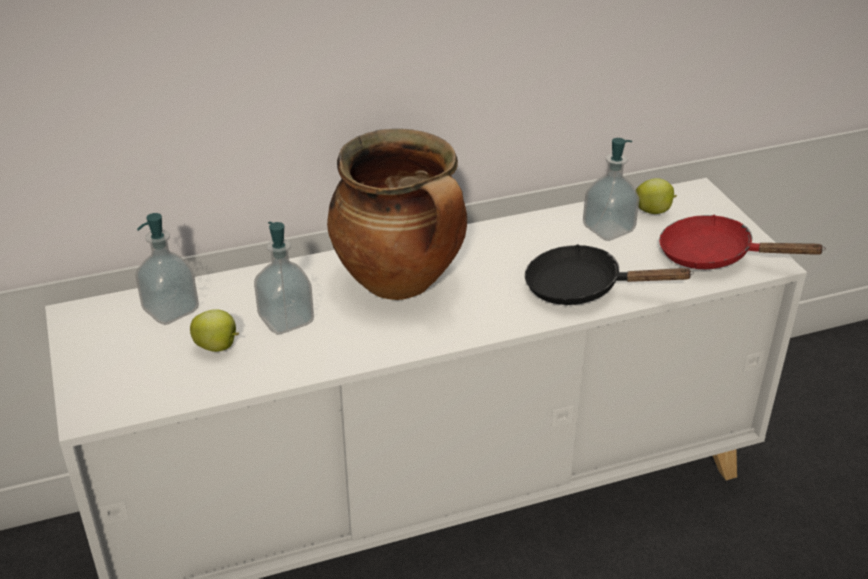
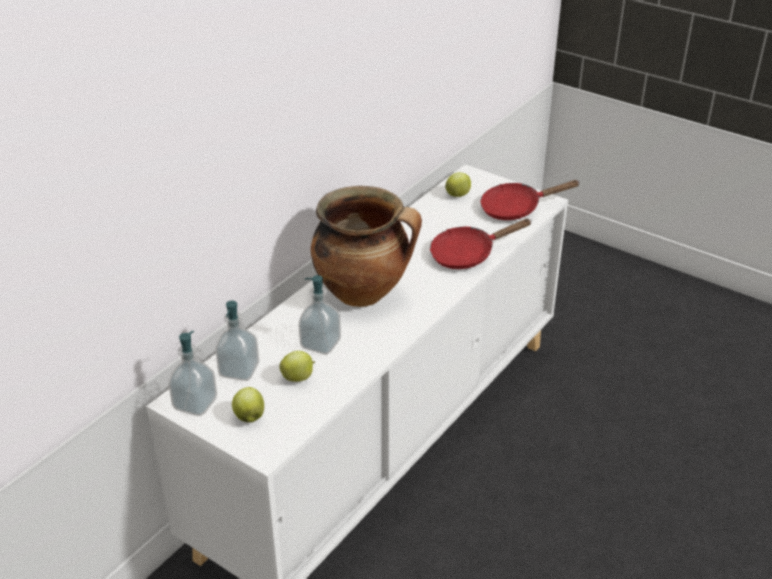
camera: 35 degrees left, 0 degrees up
black frying pan [525,244,694,305] -> red frying pan [430,219,532,269]
soap dispenser [583,138,640,241] -> soap dispenser moved to [169,331,217,416]
none -> apple [232,387,264,423]

